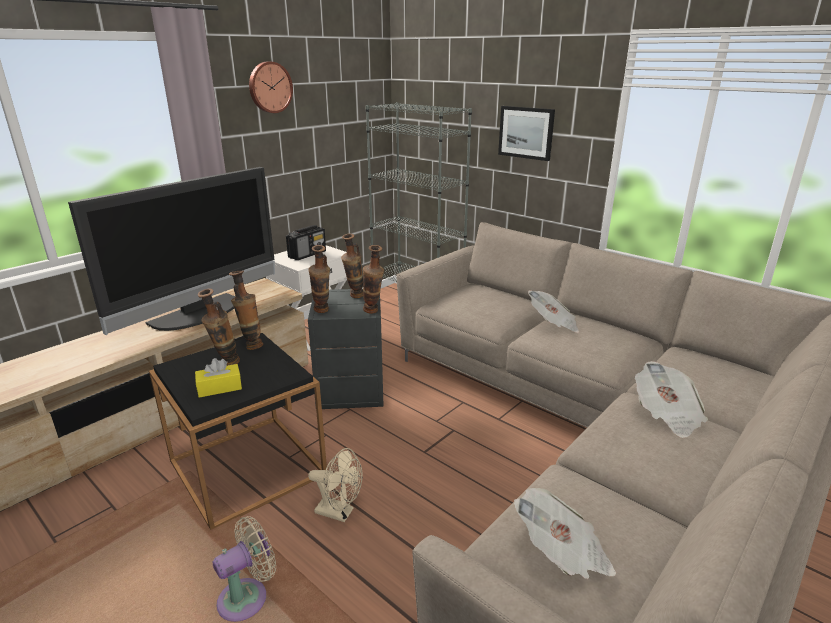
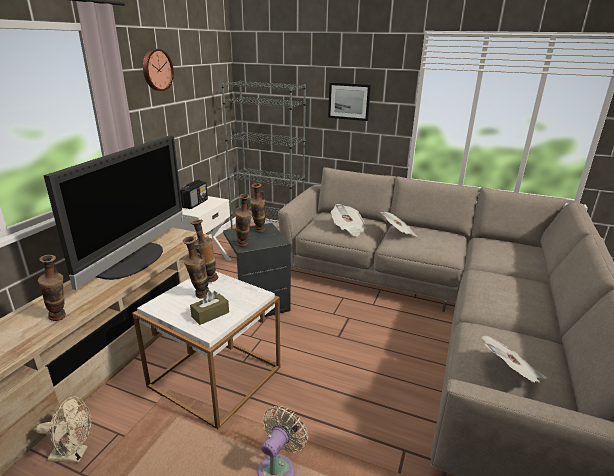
camera: 20 degrees left, 0 degrees up
black side table [149,333,327,530] -> white side table [132,271,280,429]
yellow tissue box [195,358,242,398] -> brown tissue box [190,291,229,325]
beige fan [308,448,363,522] -> beige fan moved to [36,396,91,463]
vase [363,245,384,314] -> vase moved to [38,255,66,321]
newspaper [635,361,708,438] -> newspaper moved to [331,204,367,237]

